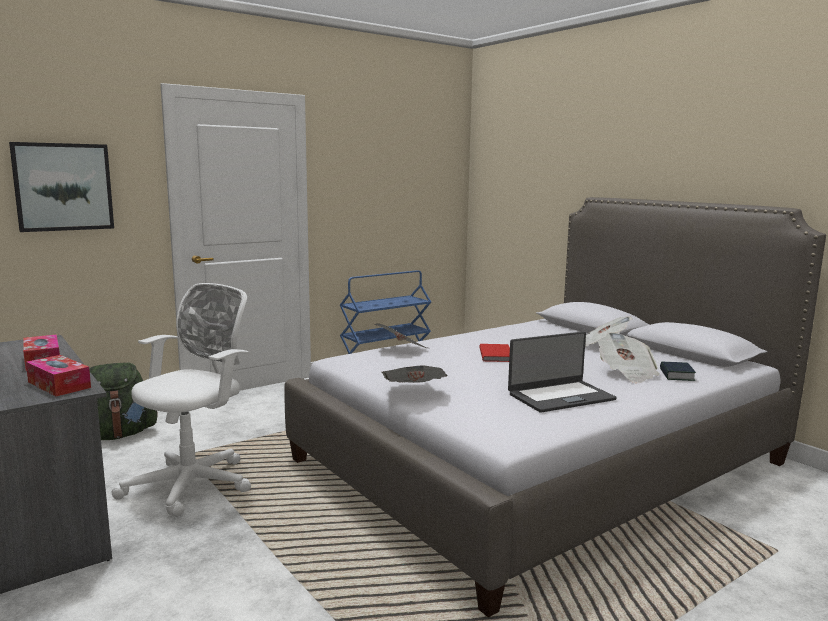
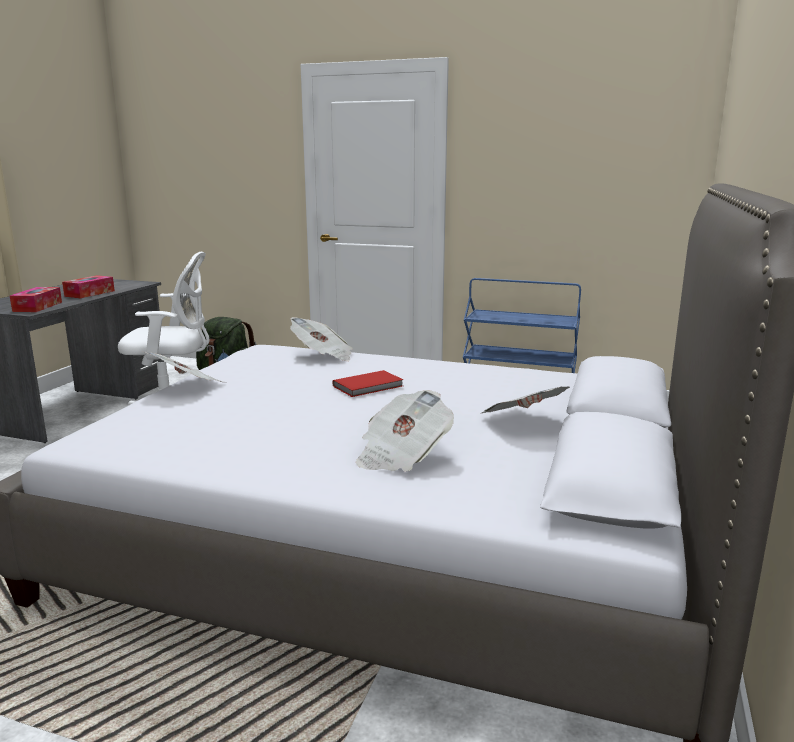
camera: 55 degrees right, 5 degrees up
picture [9,142,114,232] -> none
laptop [508,331,617,413] -> none
book [660,362,696,381] -> none

